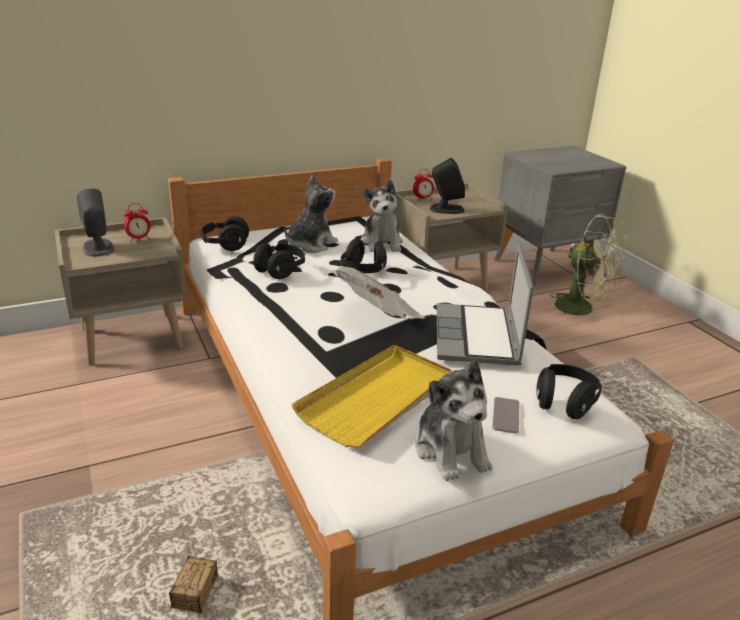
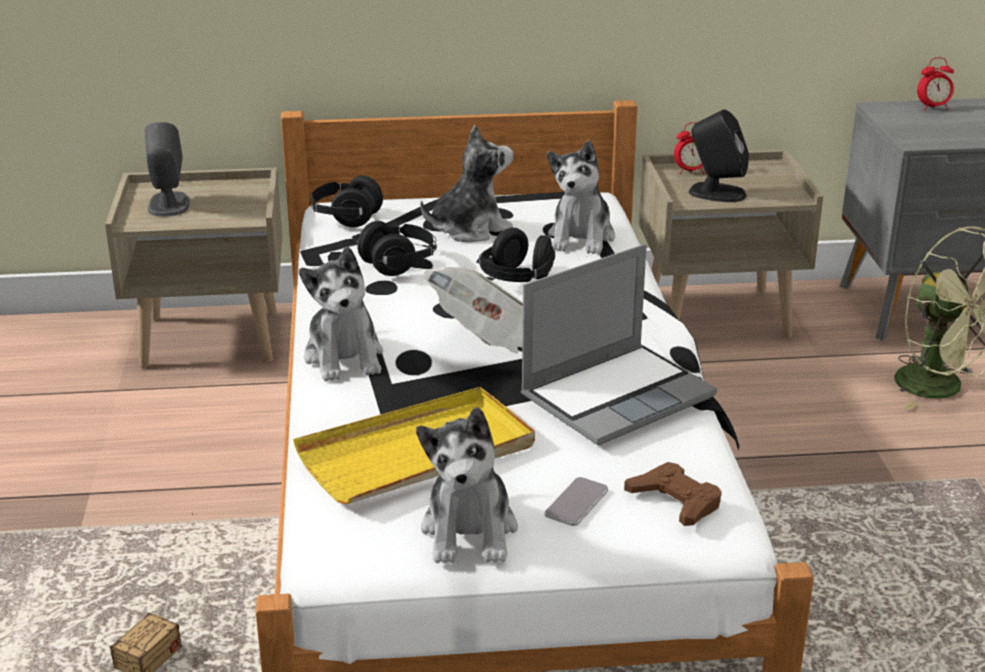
camera: 20 degrees right, 0 degrees up
alarm clock [123,203,150,242] -> alarm clock moved to [917,57,954,110]
laptop [437,241,534,366] -> laptop turned 150 degrees counterclockwise [521,244,717,446]
black headphones [536,364,602,419] -> brown game controller [624,462,722,526]
none -> plush toy [299,247,383,382]

